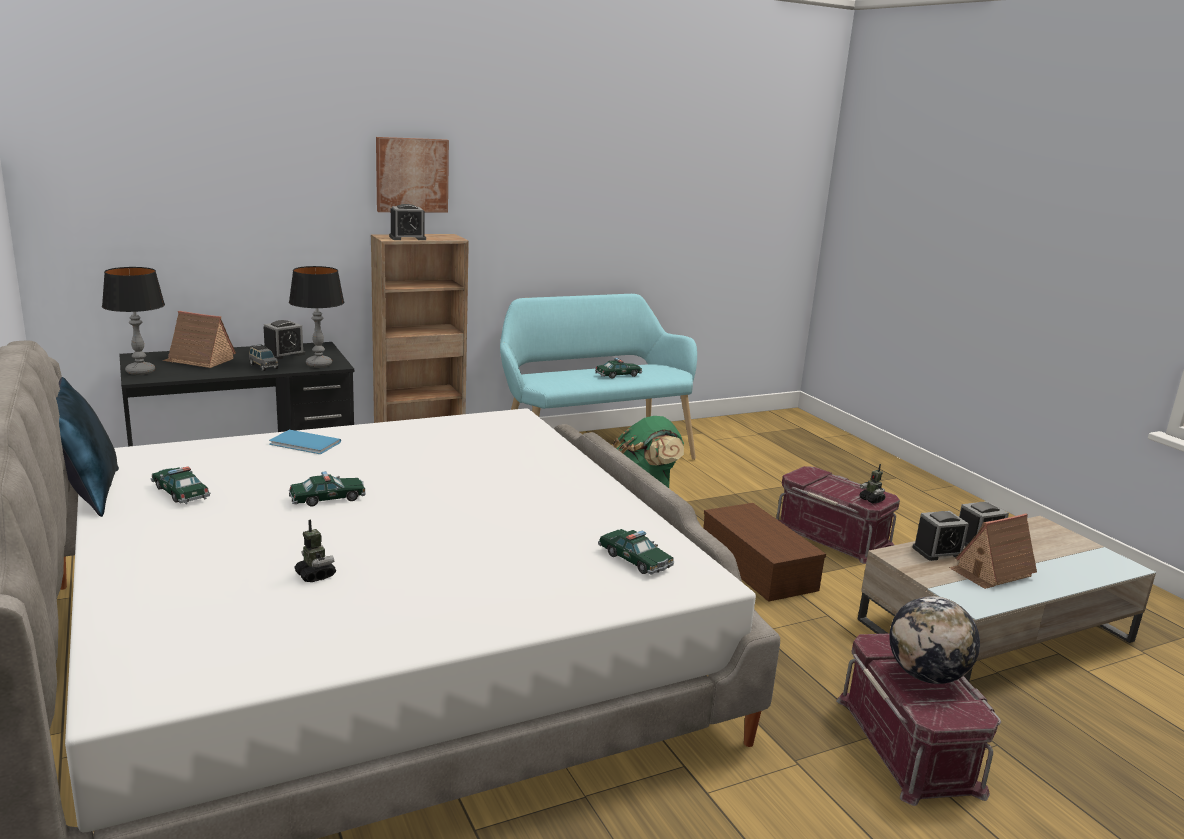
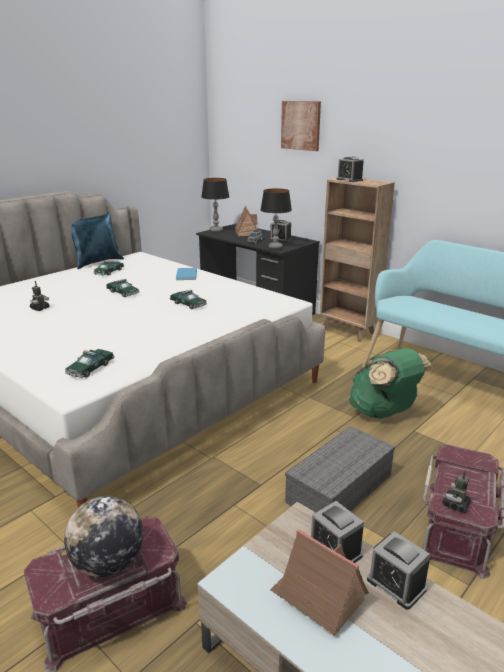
camera: 70 degrees right, 5 degrees up
picture [376,137,449,212] -> picture moved to [281,101,321,151]
toy car [595,358,642,379] -> toy car moved to [170,290,207,309]
brown storage box [703,503,826,602] -> grey storage box [285,426,395,512]

